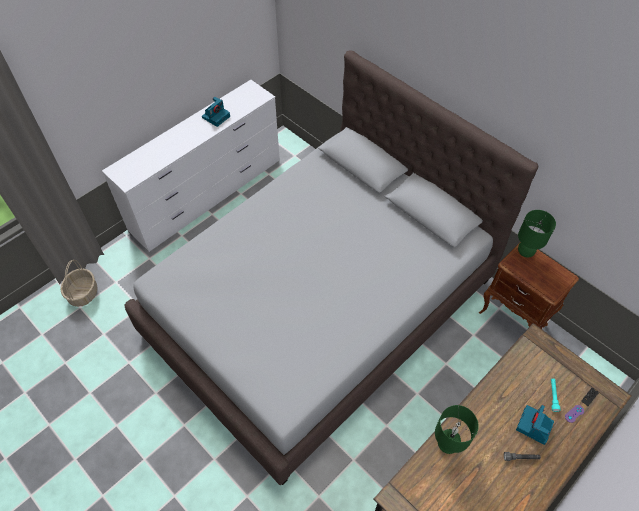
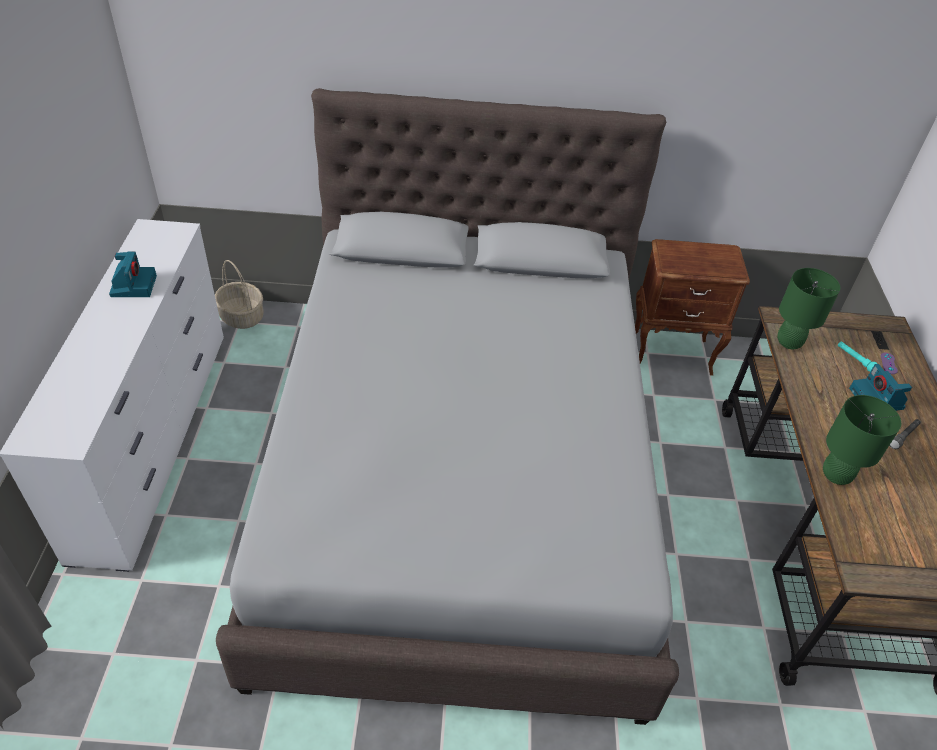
camera: 45 degrees left, 10 degrees down
basket [60,260,98,307] -> basket moved to [215,260,264,329]
green table lamp [518,210,556,258] -> green table lamp moved to [777,268,840,349]

